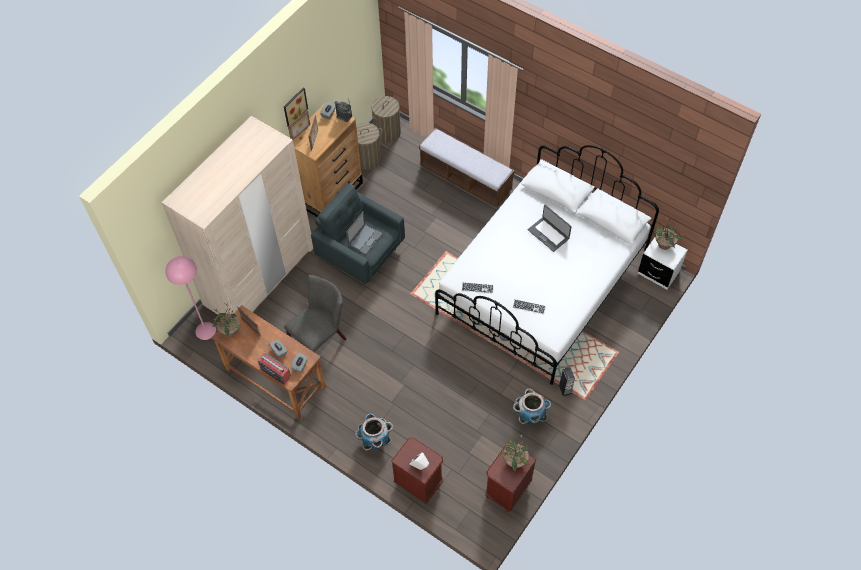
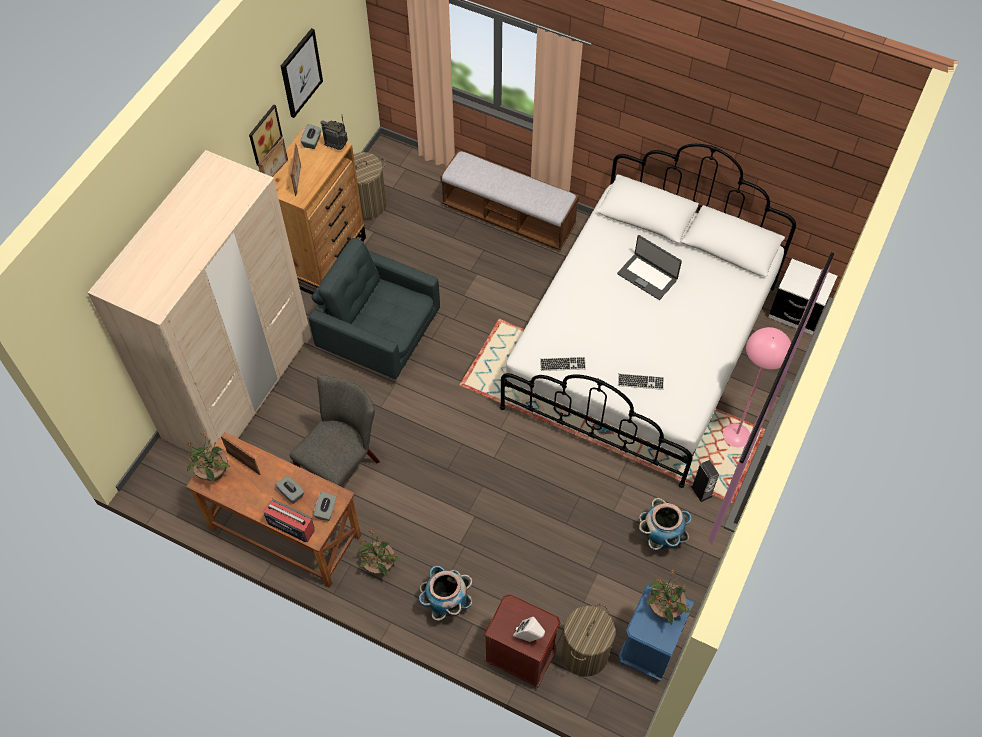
camera: 10 degrees left, 0 degrees up
pink floor lamp [165,256,216,340] -> pink floor lamp moved to [723,327,791,447]
laptop [346,211,383,254] -> none
laundry basket [371,96,401,143] -> laundry basket moved to [561,604,615,677]
brown nightstand [485,445,536,512] -> blue nightstand [619,583,694,681]
potted plant [654,218,683,250] -> potted plant moved to [358,529,400,577]
none -> picture [281,28,323,118]

